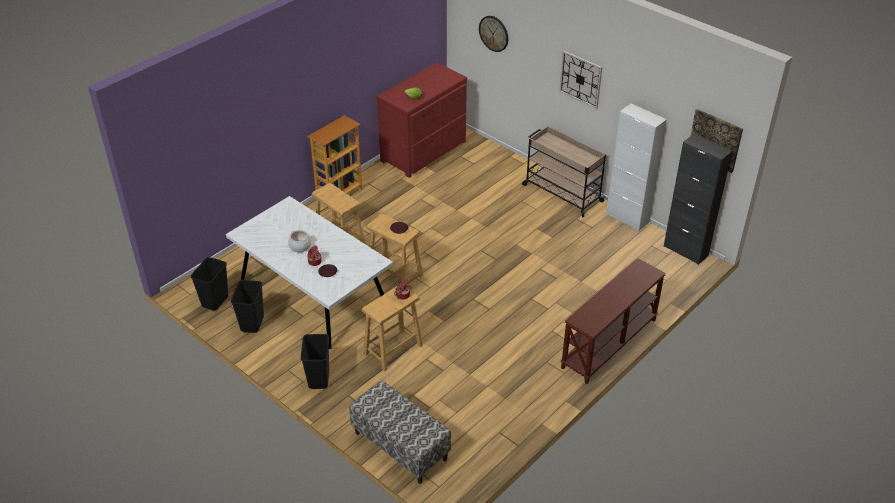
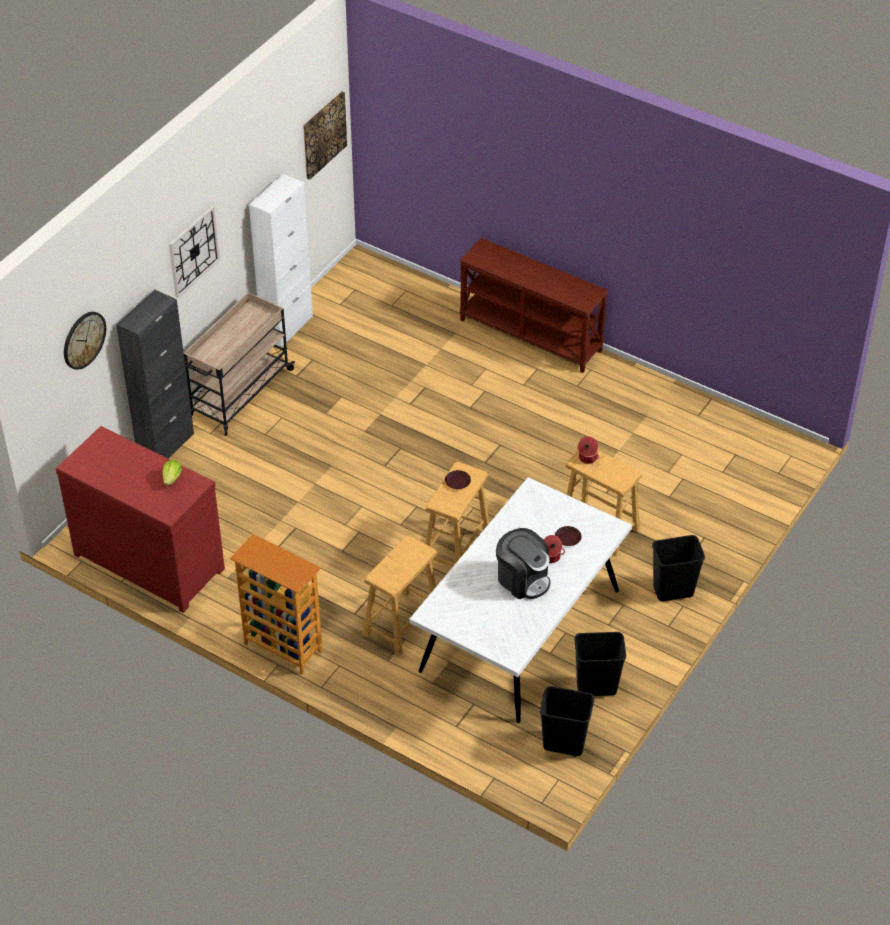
camera: 100 degrees left, 5 degrees up
cooking pot [288,230,311,252] -> coffee machine [496,528,550,599]
bench [349,381,451,484] -> none
black cabinet [664,134,732,265] -> black cabinet moved to [116,290,194,459]

